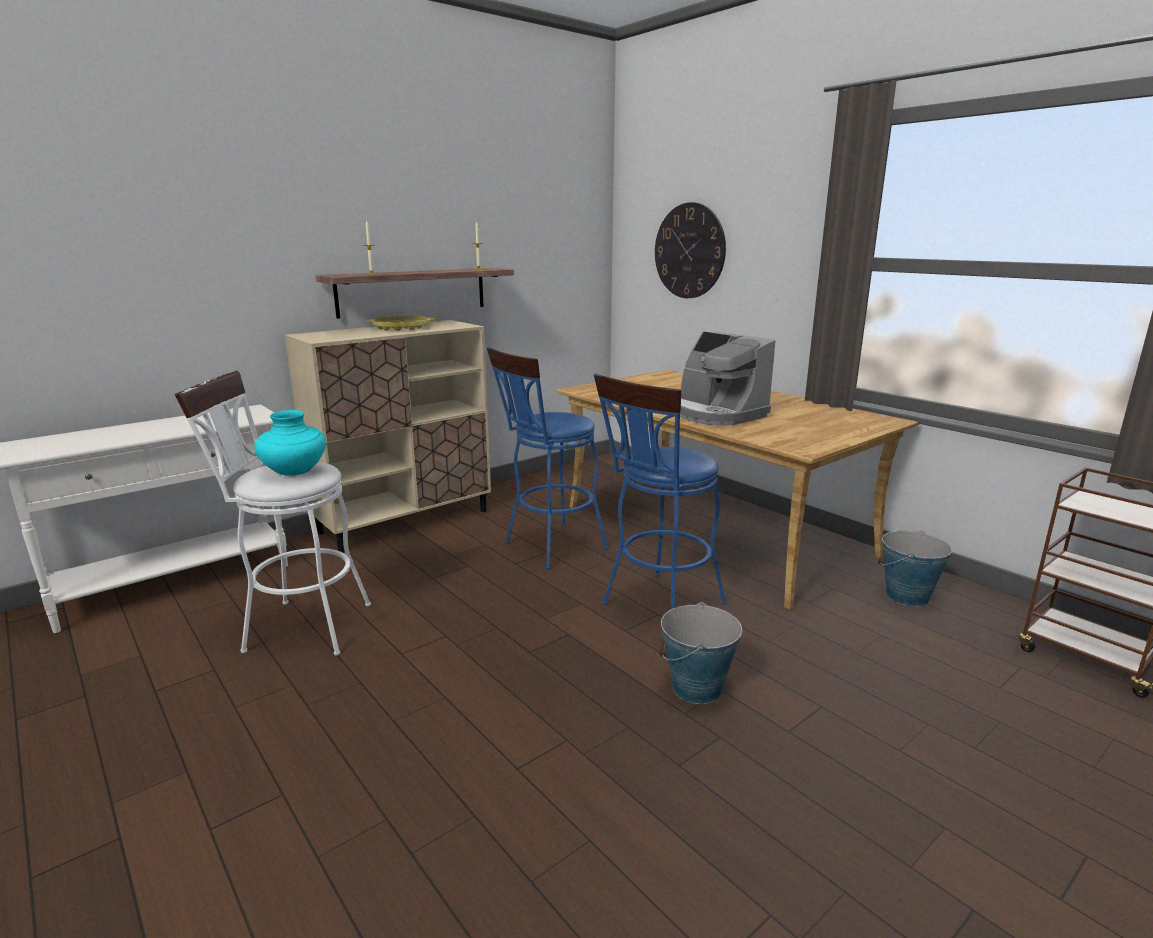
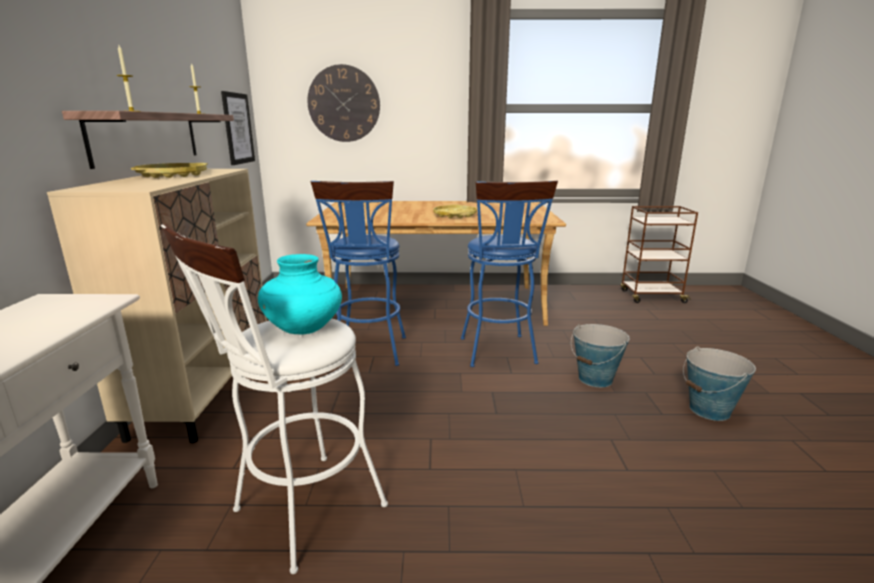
camera: 50 degrees left, 0 degrees up
coffee machine [680,331,775,426] -> yellow tray [433,205,477,218]
bucket [878,530,952,607] -> bucket moved to [683,346,756,421]
none -> picture [221,91,255,165]

